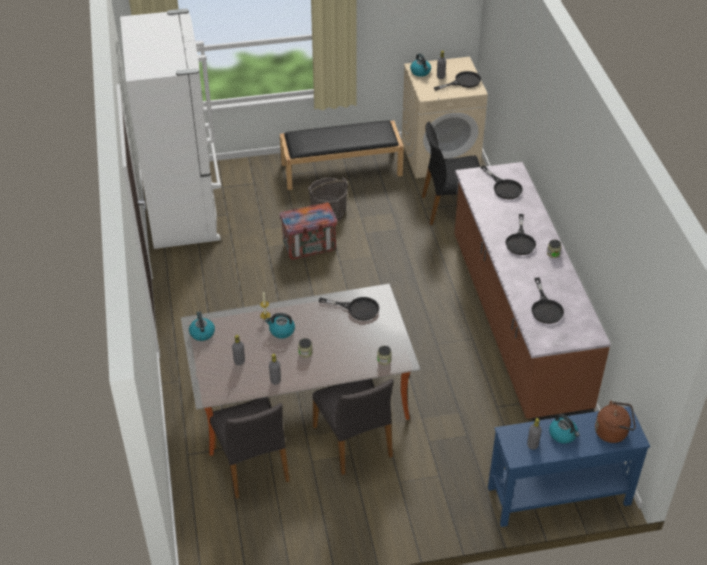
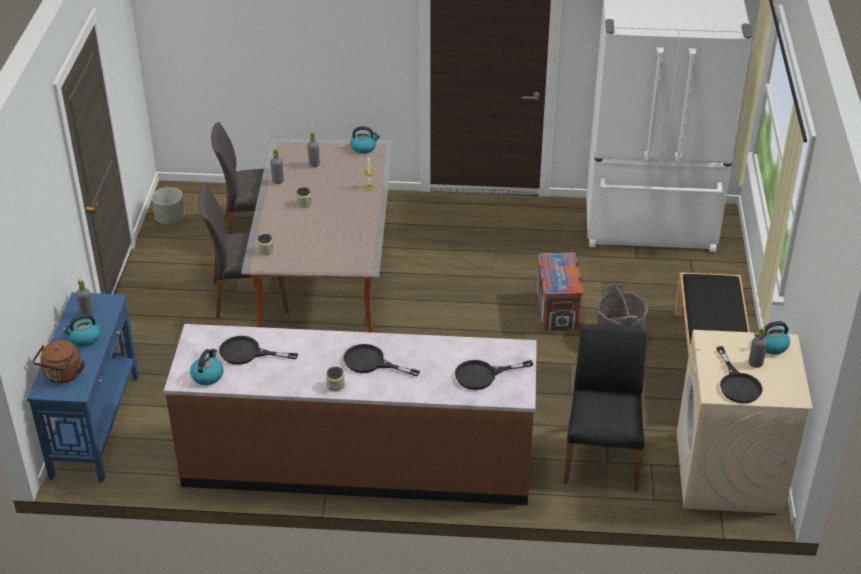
camera: 105 degrees right, 5 degrees down
kettle [265,313,295,339] -> kettle moved to [190,349,224,385]
black frying pan [319,297,379,321] -> none
none -> grey planter [152,187,185,224]

